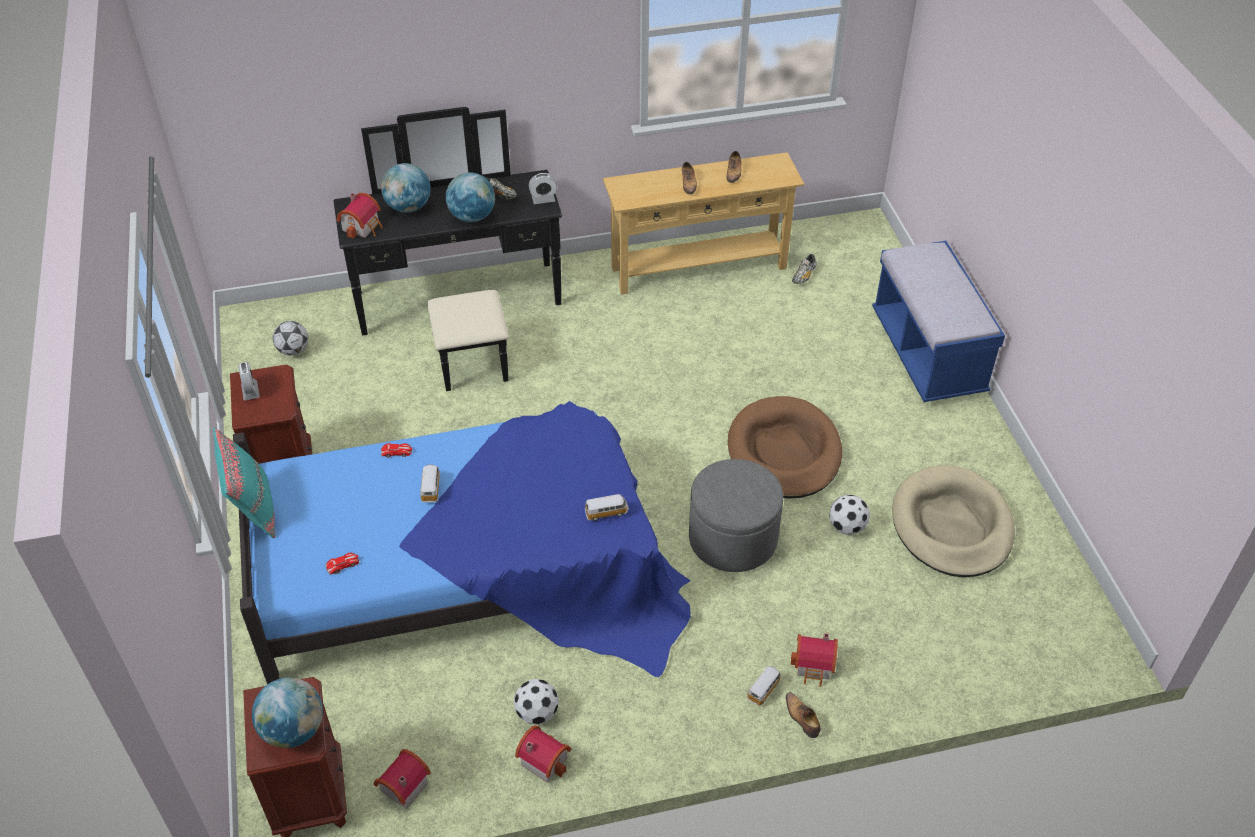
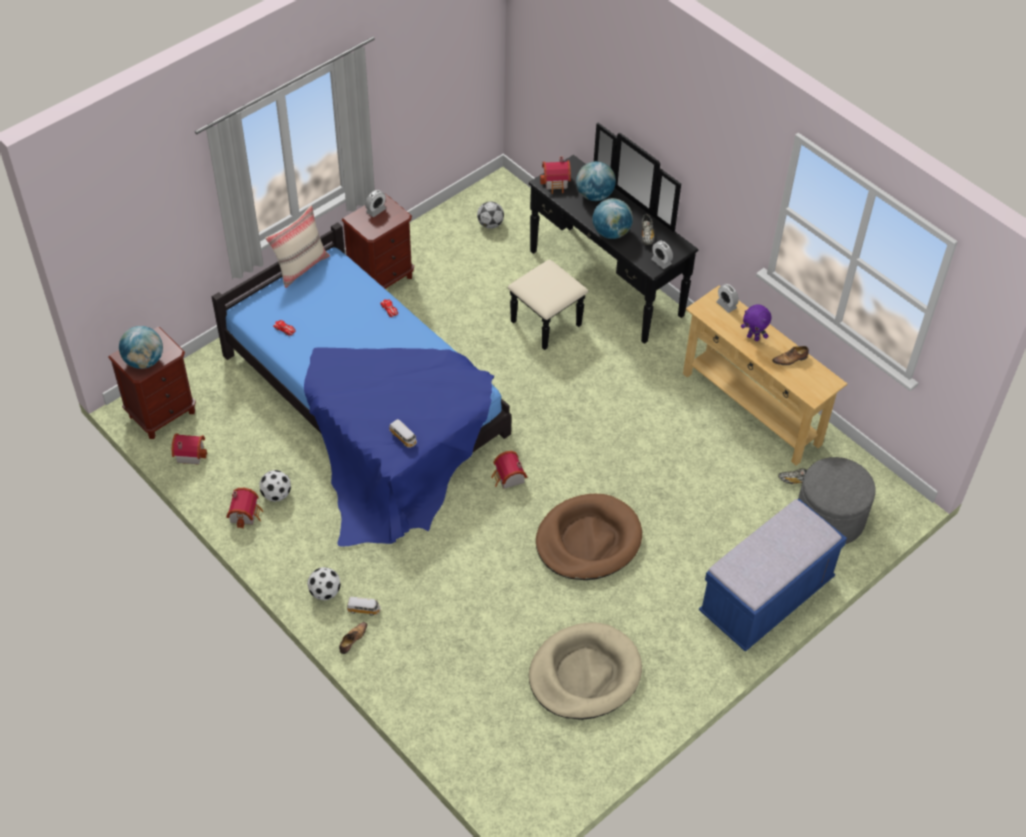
camera: 60 degrees right, 5 degrees up
turquoise pillow [213,427,275,539] -> beige pillow [265,205,330,288]
toy car [420,465,440,502] -> none
shoe [682,162,697,194] -> purple plush toy [741,304,772,341]
grey ottoman [689,459,783,572] -> grey ottoman moved to [798,457,876,544]
toy house [790,633,838,687] -> toy house moved to [491,451,527,489]
football [829,495,870,535] -> football moved to [307,567,341,600]
none -> alarm clock [716,284,739,313]

